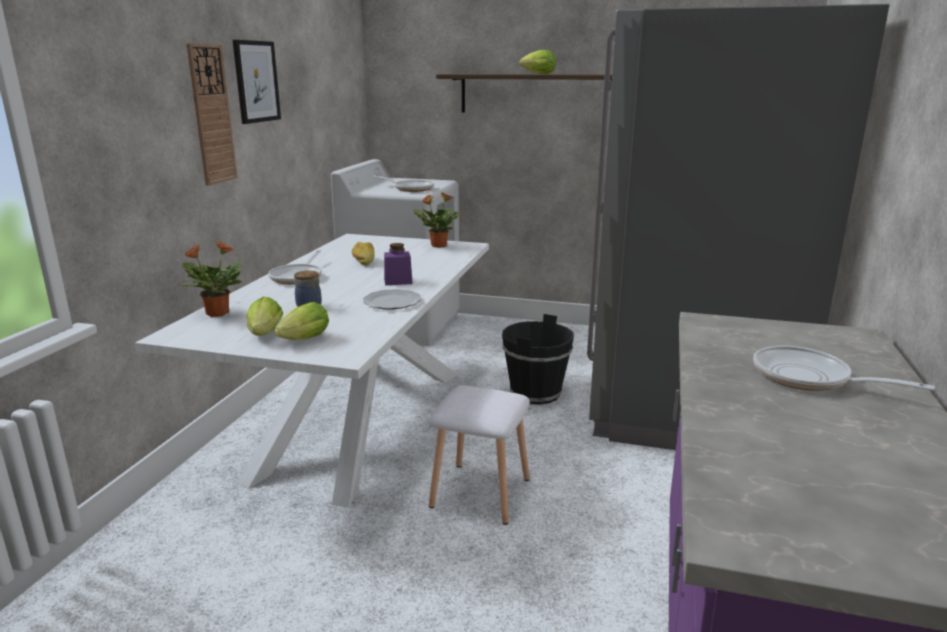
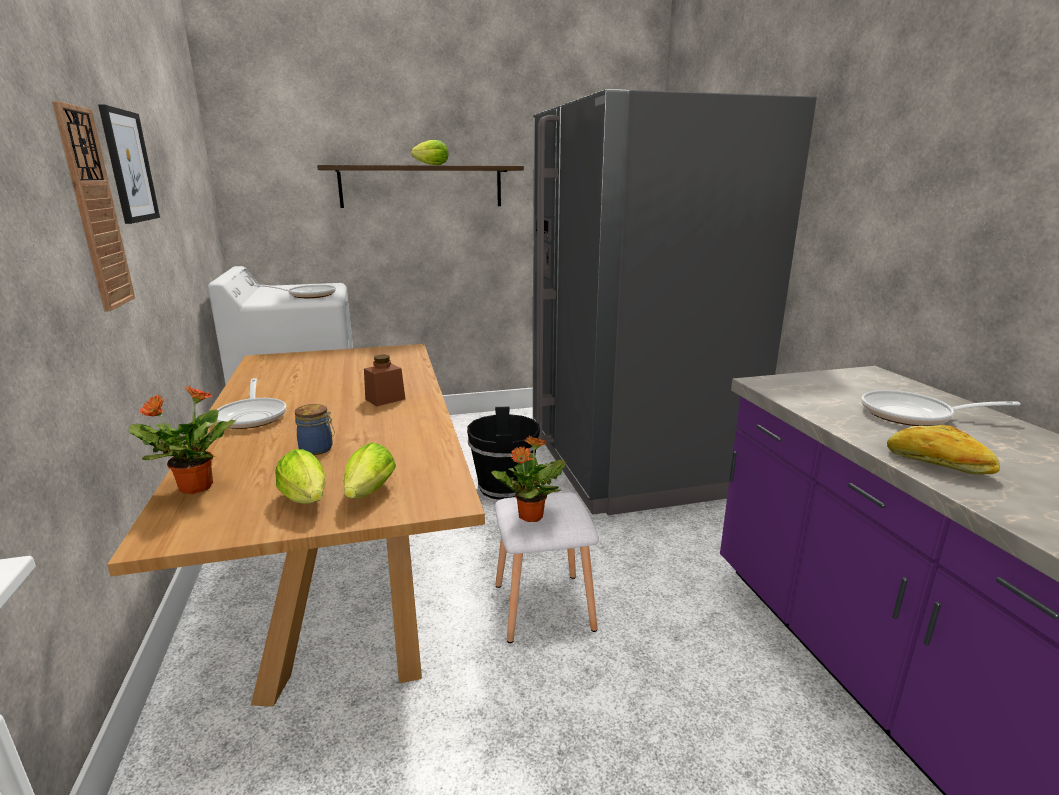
camera: 30 degrees left, 0 degrees up
white dining table [135,234,489,507] -> brown dining table [107,344,485,707]
bread [352,242,375,265] -> bread moved to [887,425,1000,475]
plate [363,289,422,309] -> none
purple jar [384,243,413,285] -> brown jar [364,355,405,406]
potted plant [414,192,462,248] -> potted plant moved to [491,435,565,522]

